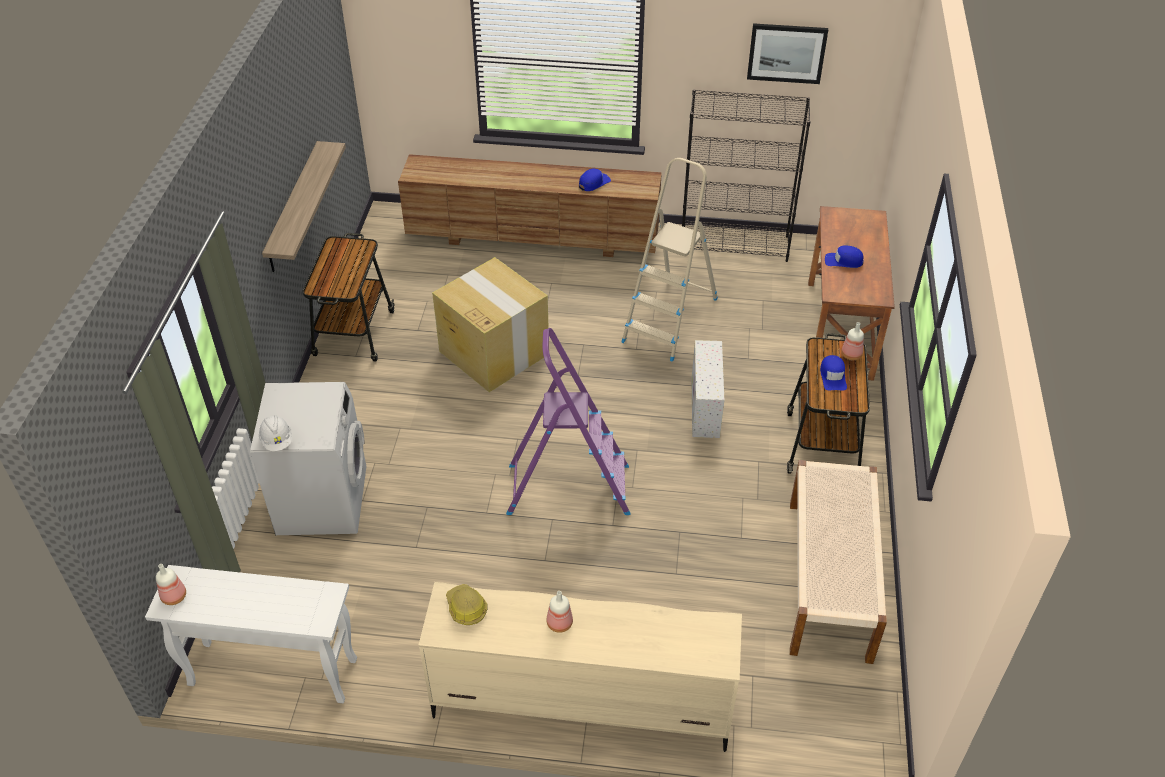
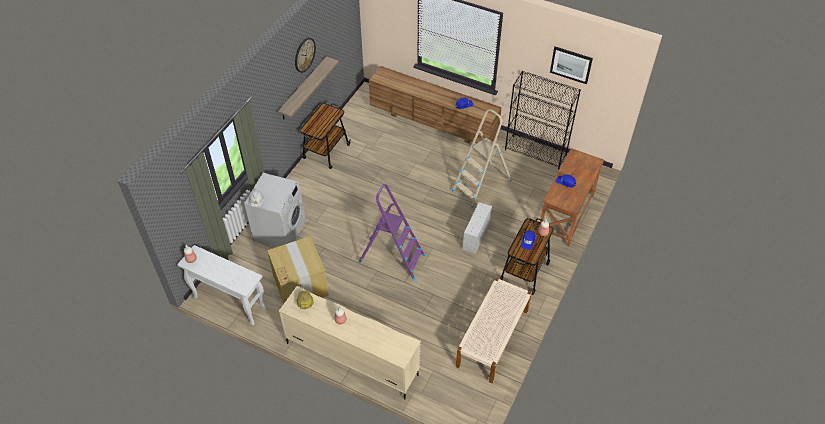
camera: 20 degrees right, 5 degrees up
cardboard box [432,257,549,392] -> cardboard box moved to [267,236,329,303]
none -> wall clock [295,38,316,73]

